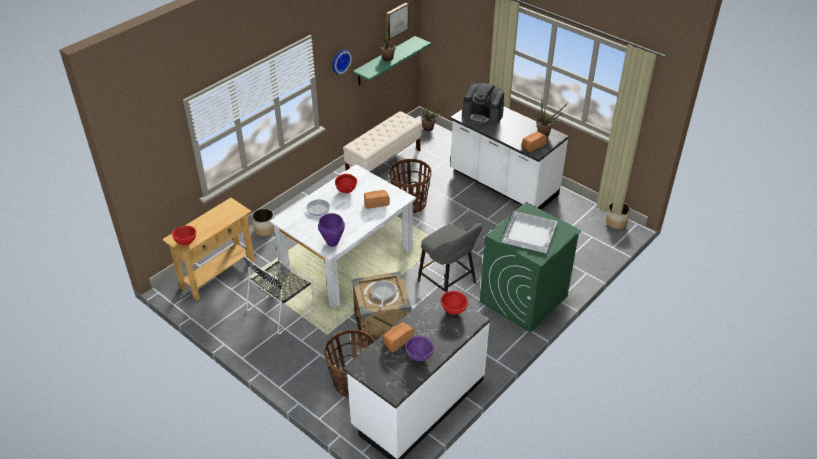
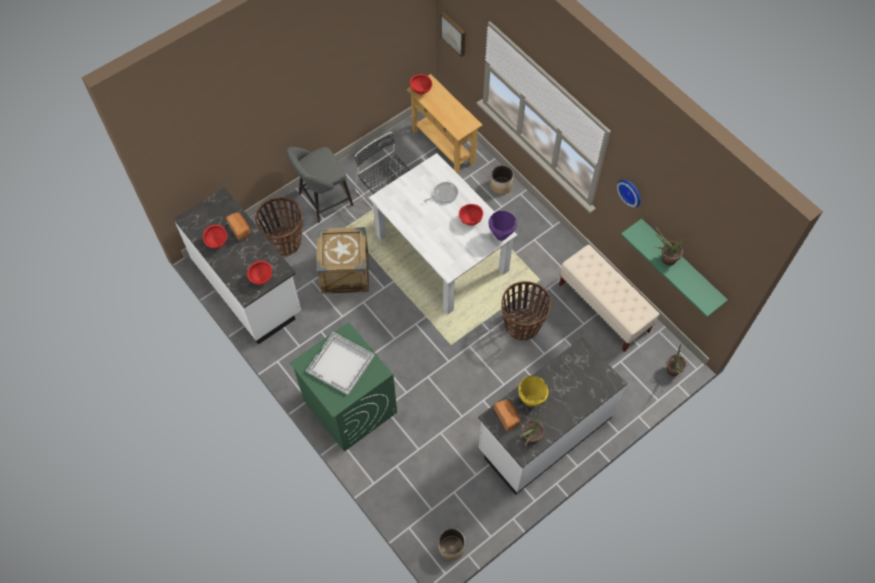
camera: 100 degrees right, 20 degrees up
purple cooking pot [318,213,345,247] -> purple cooking pot moved to [488,211,517,241]
bread [364,190,390,209] -> none
frying pan [371,281,396,308] -> none
picture [386,3,408,40] -> picture moved to [441,13,465,57]
purple bowl [405,336,434,361] -> red bowl [203,225,227,248]
grey stool [418,223,482,292] -> grey stool moved to [286,147,353,223]
coffee machine [463,83,504,125] -> none
none -> yellow cooking pot [518,375,549,406]

